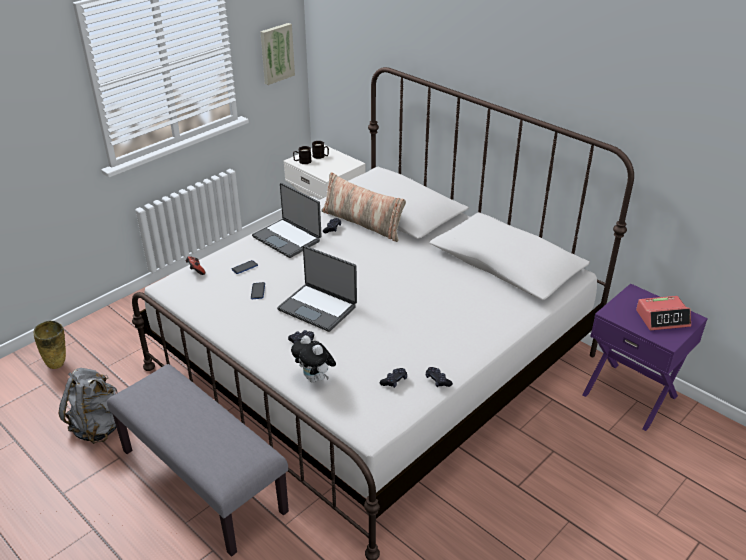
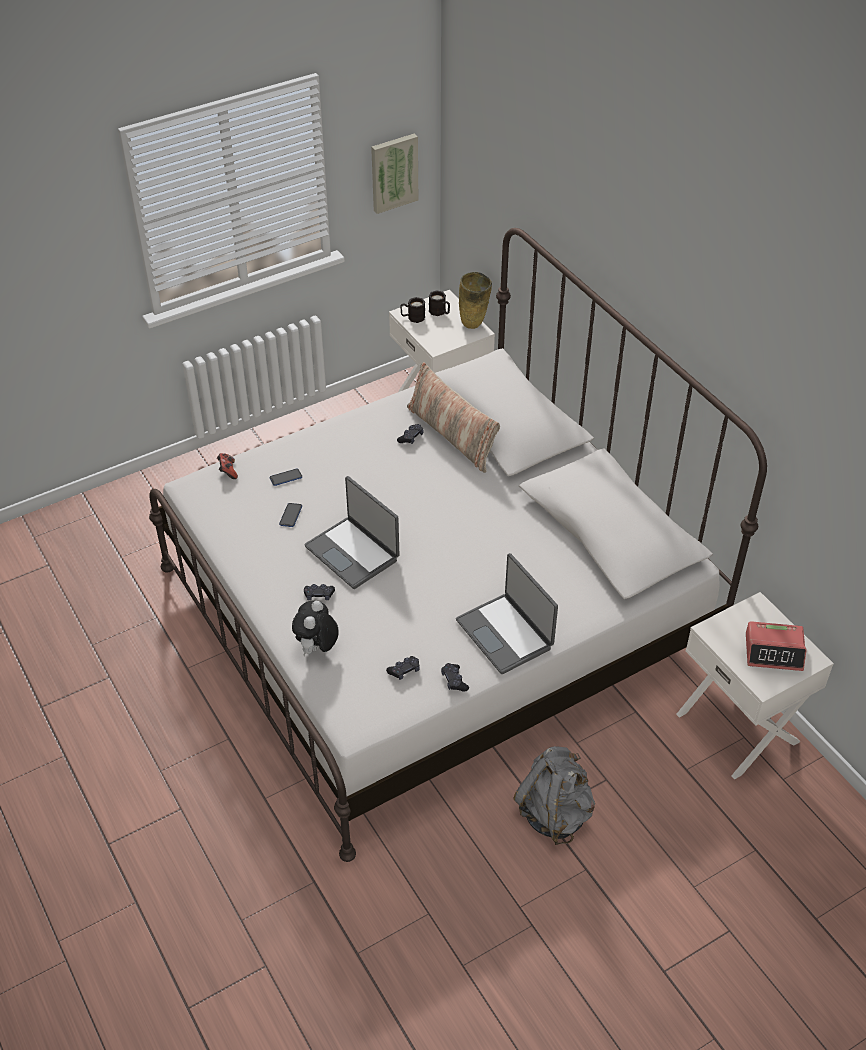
camera: 15 degrees right, 10 degrees up
beige vase [34,321,66,369] -> beige vase moved to [459,272,492,329]
grey backpack [59,368,117,444] -> grey backpack moved to [513,746,595,845]
grey bench [107,364,289,557] -> none
laptop [252,183,322,258] -> laptop moved to [456,553,558,674]
plush toy [291,335,336,383] -> plush toy turned 45 degrees clockwise [292,601,339,657]
purple nightstand [582,284,708,431] -> white nightstand [676,592,834,780]

